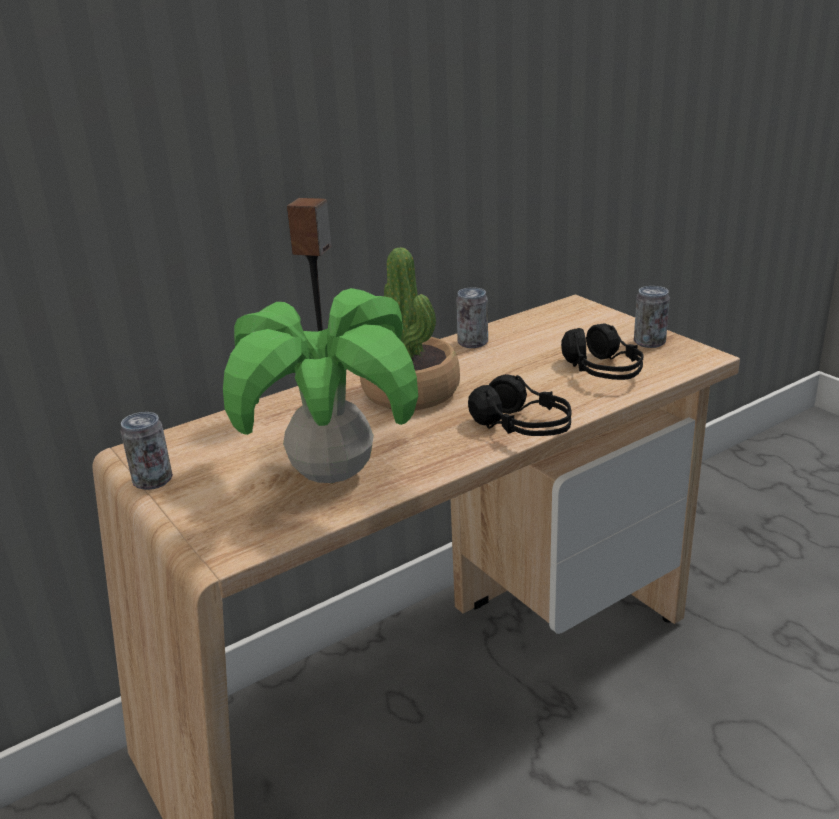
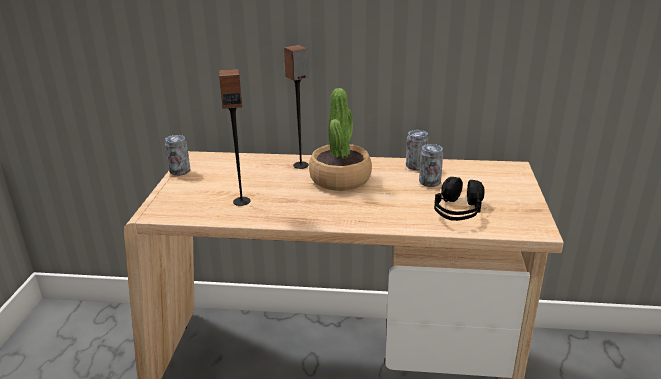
camera: 40 degrees right, 0 degrees up
potted plant [223,288,418,483] -> speaker [219,69,250,206]
black headphones [468,374,572,436] -> none
can [634,286,670,348] -> can moved to [419,144,443,187]

